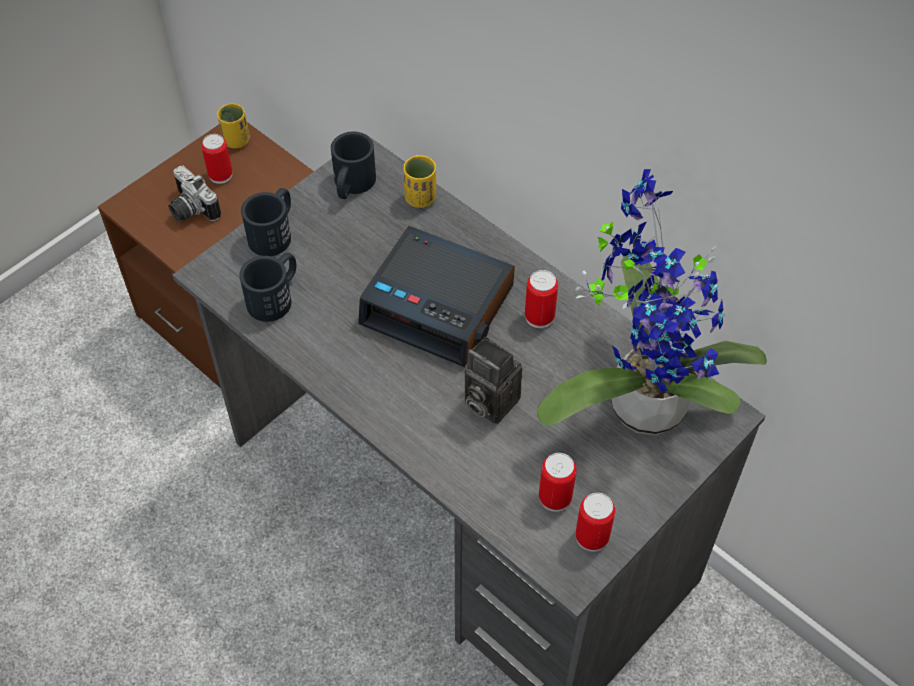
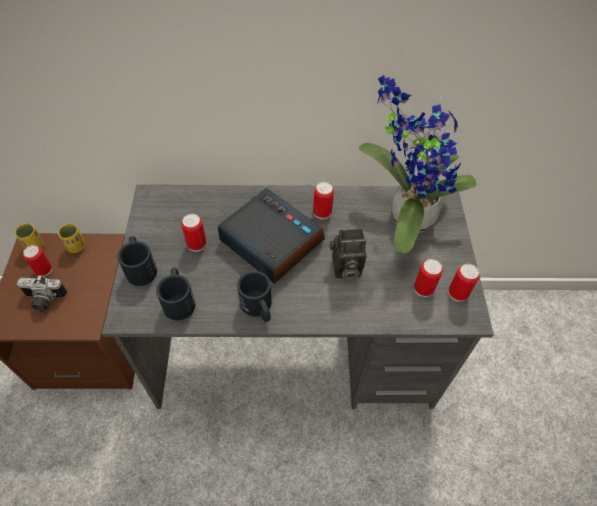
camera: 45 degrees left, 0 degrees up
black mug [331,132,376,199] -> black mug moved to [237,271,272,322]
alarm clock [358,226,515,367] -> alarm clock turned 120 degrees counterclockwise [217,188,325,284]
yellow cup [403,155,436,208] -> yellow cup moved to [58,223,85,253]
none -> can [181,214,206,252]

